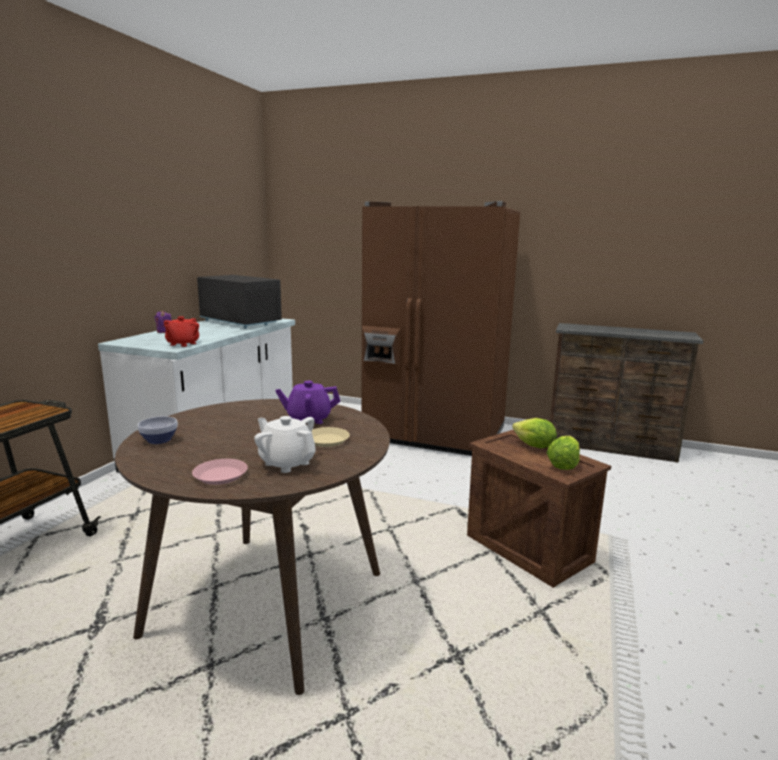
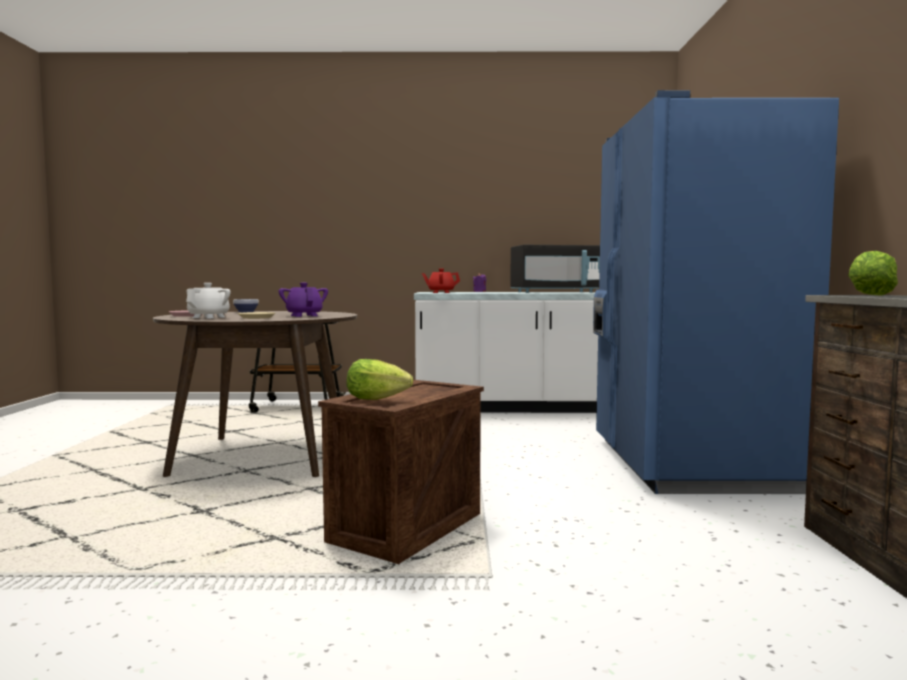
camera: 70 degrees right, 10 degrees down
black microwave [197,275,282,329] -> black microwave turned 60 degrees clockwise [510,245,600,293]
brown fridge [361,201,520,456] -> blue fridge [593,90,839,494]
lettuce [512,418,557,448] -> lettuce moved to [848,251,898,296]

